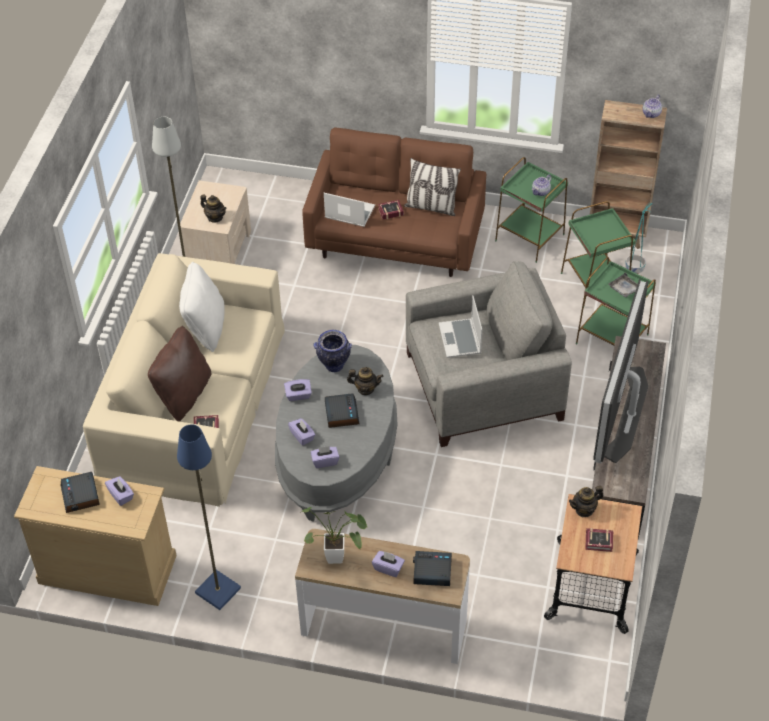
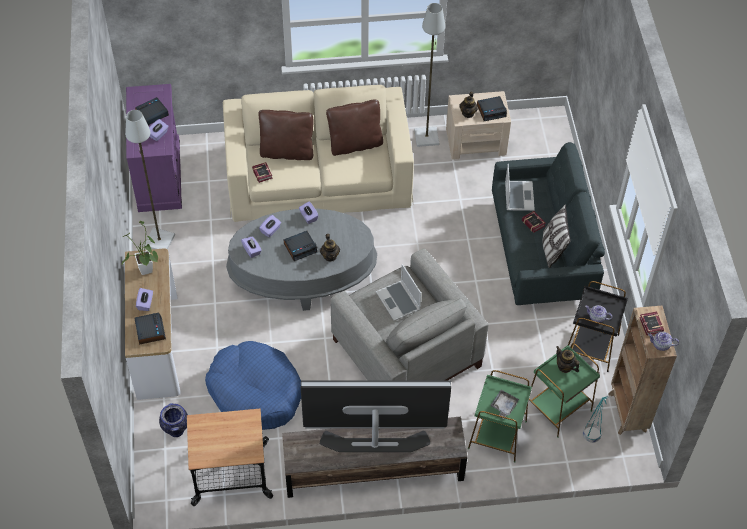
camera: 70 degrees right, 5 degrees up
beige dresser [14,466,177,606] -> purple dresser [126,84,182,212]
blue floor lamp [177,425,241,610] -> grey floor lamp [125,110,175,250]
white pillow [179,262,225,352] -> brown pillow [326,99,383,156]
brown sofa [302,127,486,277] -> grey sofa [492,142,605,305]
vase [313,330,352,372] -> vase moved to [159,403,188,437]
laptop [439,295,482,358] -> laptop turned 90 degrees counterclockwise [376,264,421,321]
green side table [495,157,568,263] -> black side table [568,281,628,372]
teapot [569,486,603,517] -> teapot moved to [556,346,580,373]
book [585,528,613,552] -> book moved to [639,312,664,336]
none -> blue dog bed [205,341,301,430]
none -> alarm clock [477,96,507,121]

